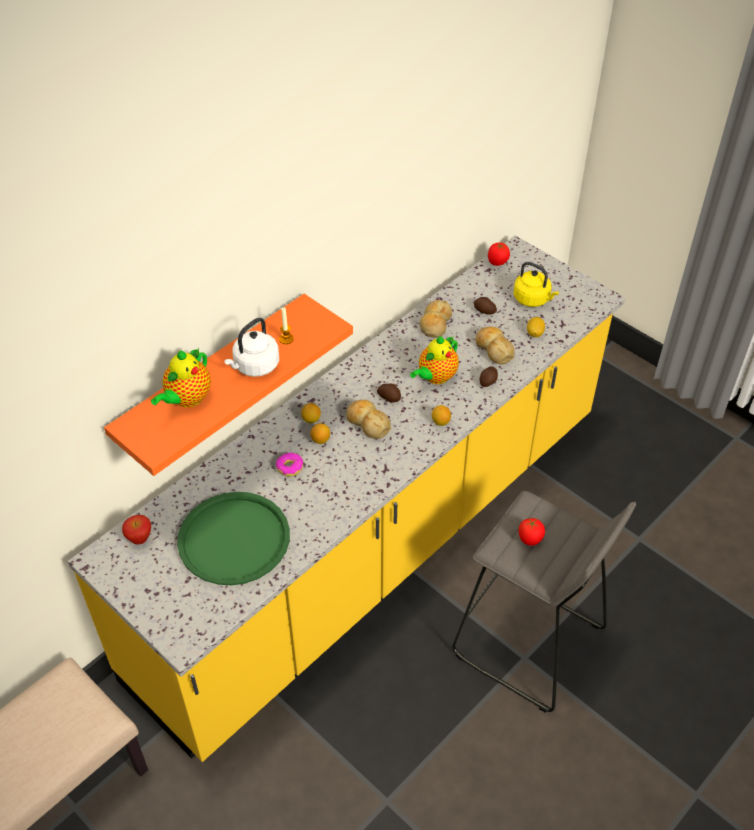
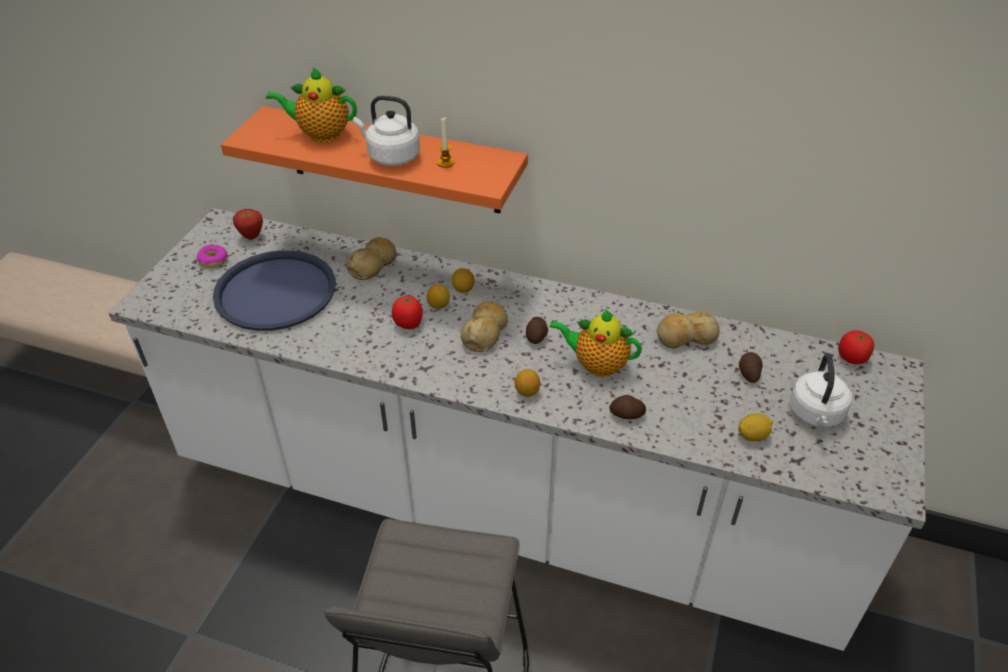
camera: 65 degrees right, 5 degrees down
yellow counter [68,236,625,762] -> white counter [109,208,926,651]
green tray [177,492,290,585] -> blue tray [213,251,336,331]
donut [276,453,303,477] -> donut moved to [197,245,228,268]
bread [476,327,515,364] -> bread moved to [346,237,397,280]
yellow kettle [514,262,559,307] -> white kettle [790,354,852,427]
tomato [519,518,545,546] -> tomato moved to [392,296,423,329]

